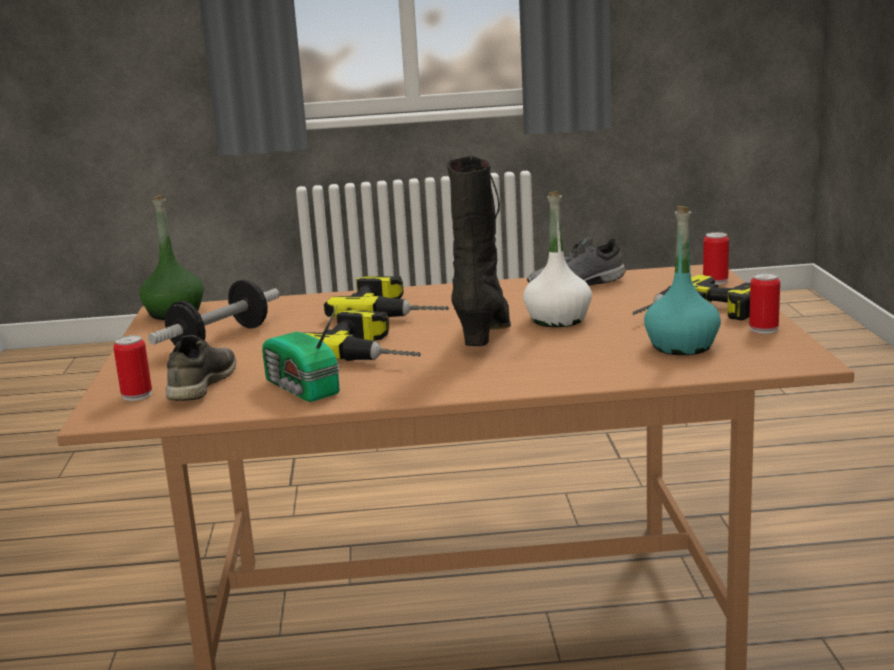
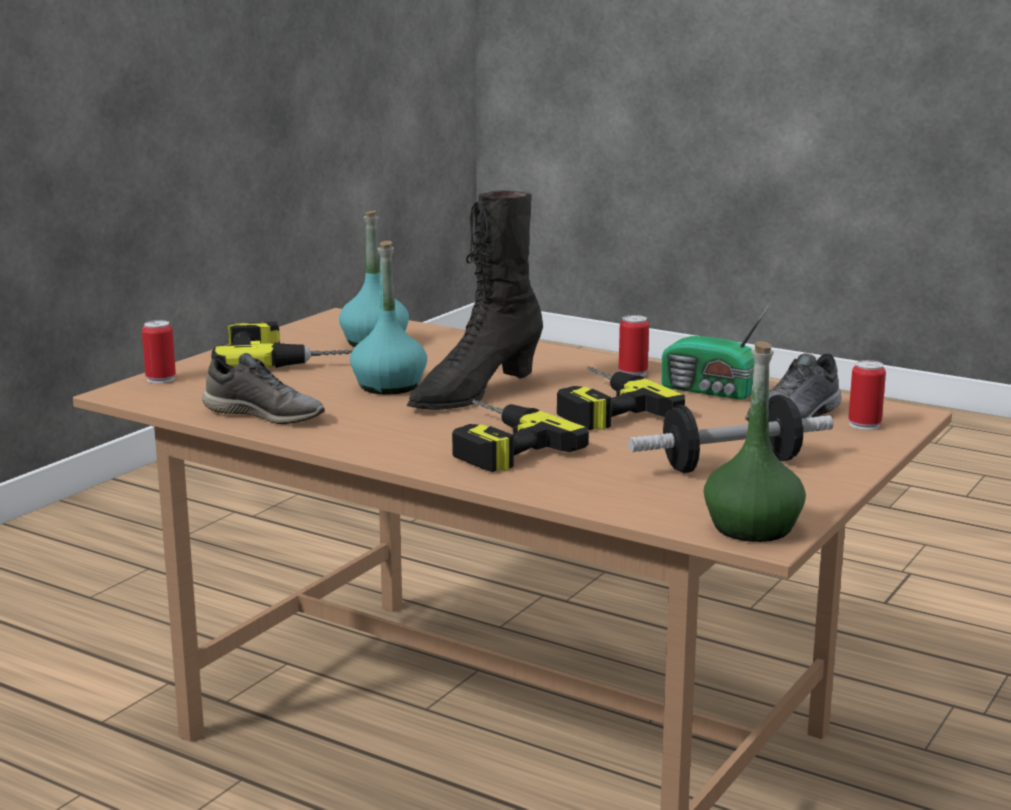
camera: 145 degrees left, 0 degrees up
radio [262,306,340,402] -> radio turned 120 degrees clockwise [662,304,770,400]
white bottle [523,191,592,327] -> turquoise bottle [350,241,427,395]
can [749,273,780,334] -> can moved to [619,315,649,377]

